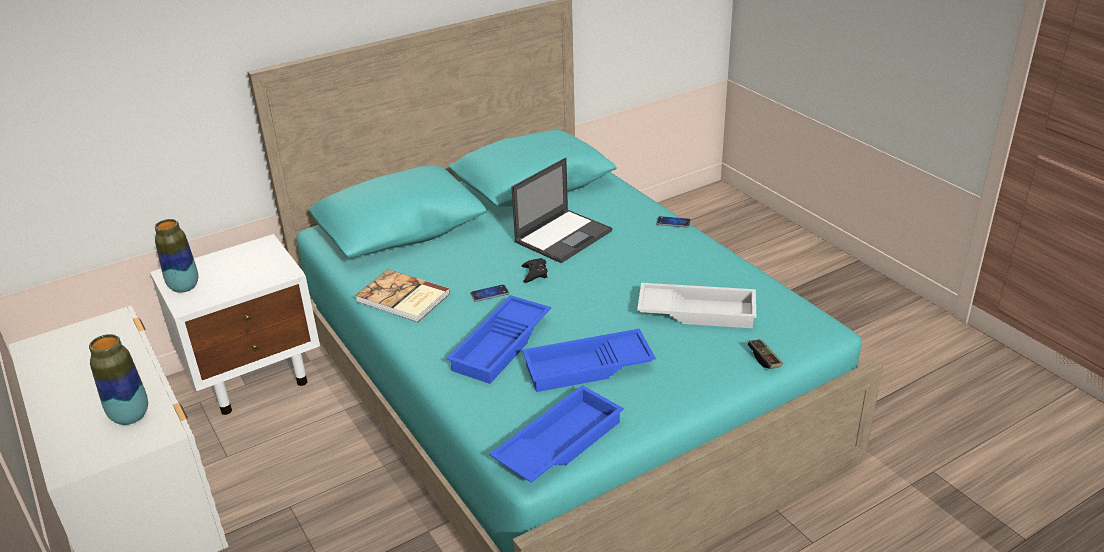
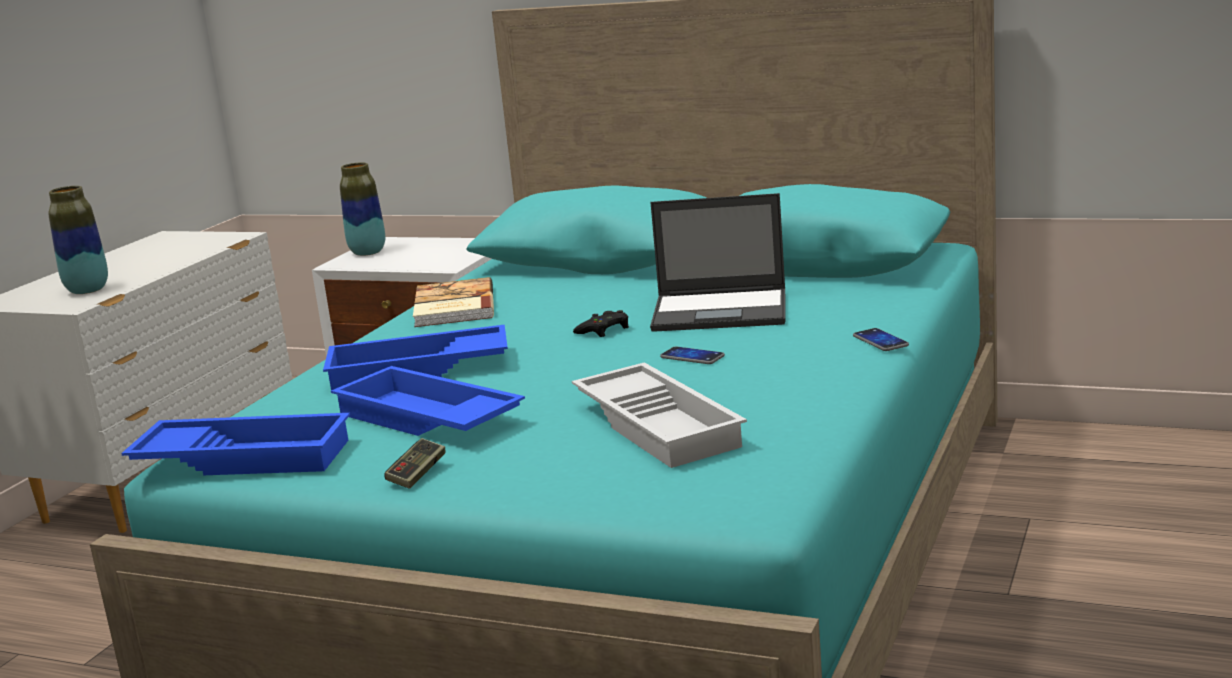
camera: 55 degrees right, 15 degrees down
phone [470,284,509,302] -> phone moved to [660,346,725,364]
game controller [748,339,783,369] -> game controller moved to [384,438,445,489]

